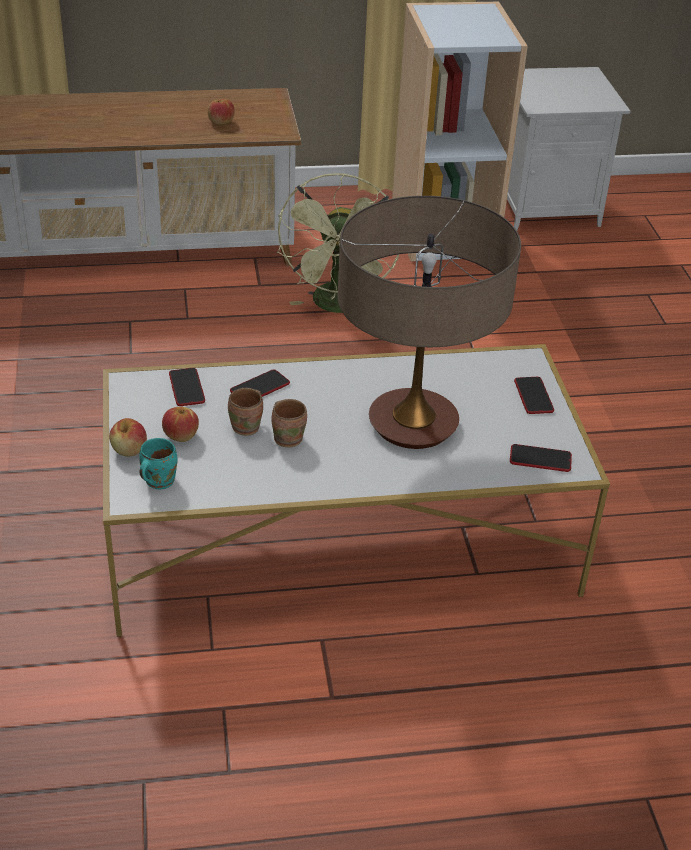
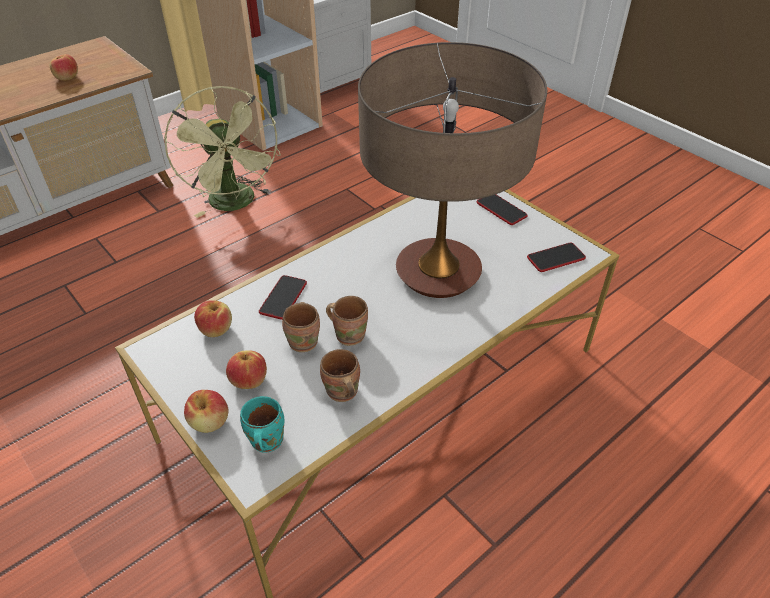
camera: 30 degrees left, 5 degrees up
phone [169,368,205,406] -> apple [194,300,232,337]
none -> brown mug [320,349,360,402]

